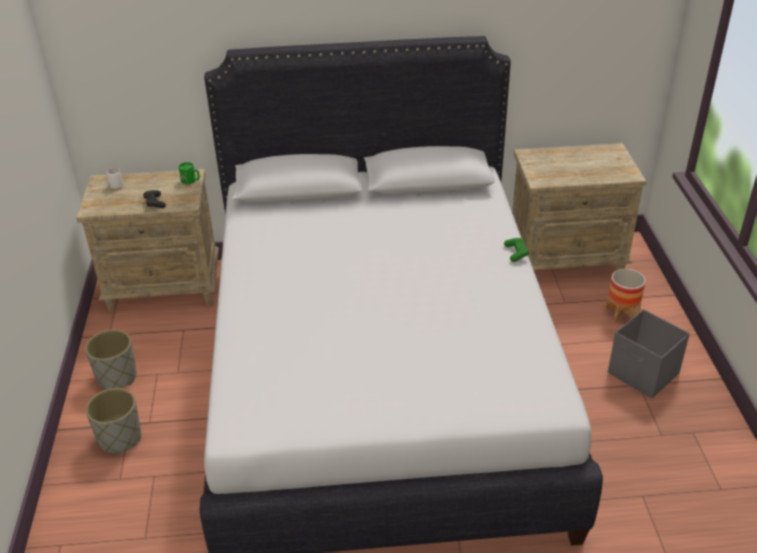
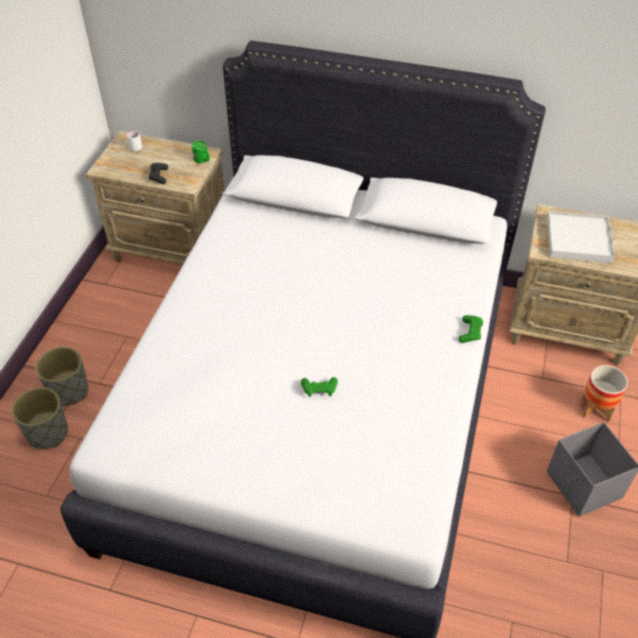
camera: 20 degrees right, 10 degrees up
grey planter [85,330,136,390] -> grey planter moved to [12,388,68,449]
none -> green game controller [301,377,338,397]
none -> white tray [547,211,615,263]

